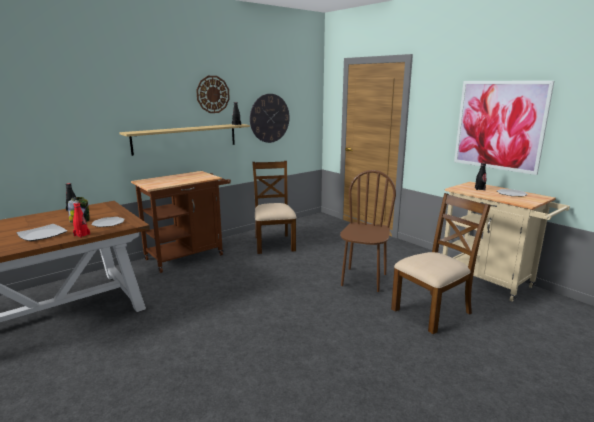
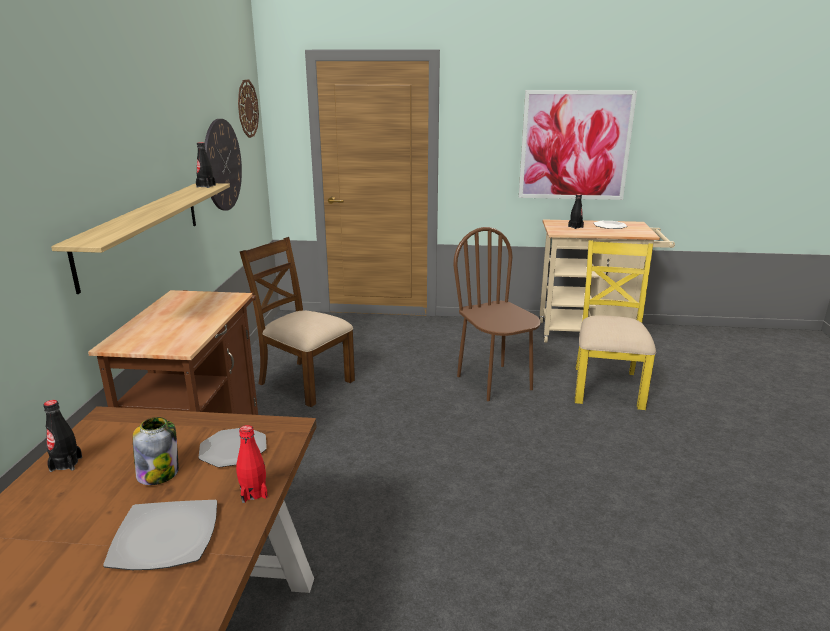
camera: 45 degrees left, 5 degrees up
wall clock [196,76,230,113] -> wall clock moved to [238,79,259,138]
brown chair [391,193,491,334] -> yellow chair [575,240,656,410]

